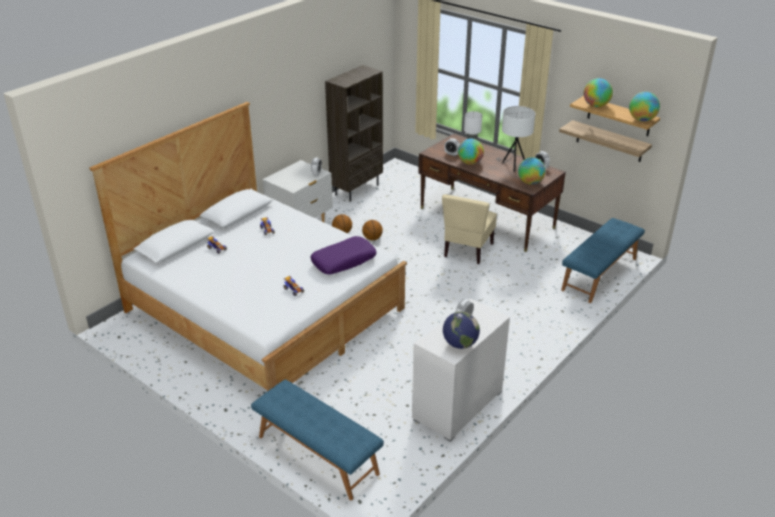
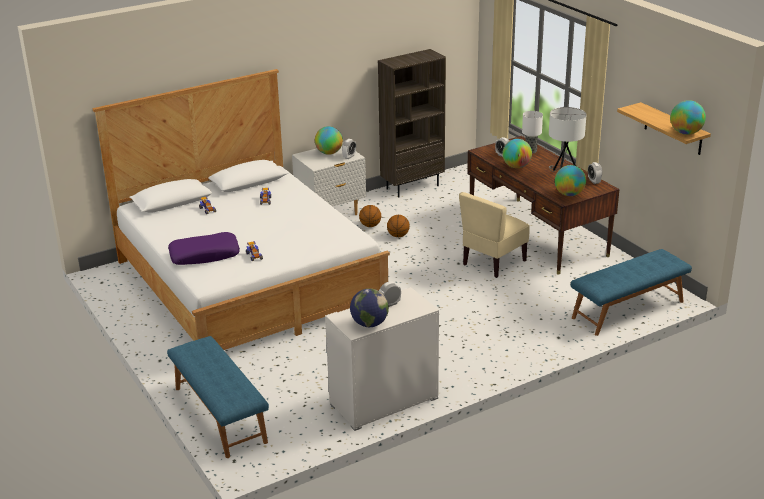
camera: 20 degrees right, 5 degrees down
purple pillow [310,236,376,274] -> purple pillow moved to [168,232,240,265]
shelf [559,120,652,162] -> none
globe [584,78,613,107] -> globe moved to [315,126,343,155]

